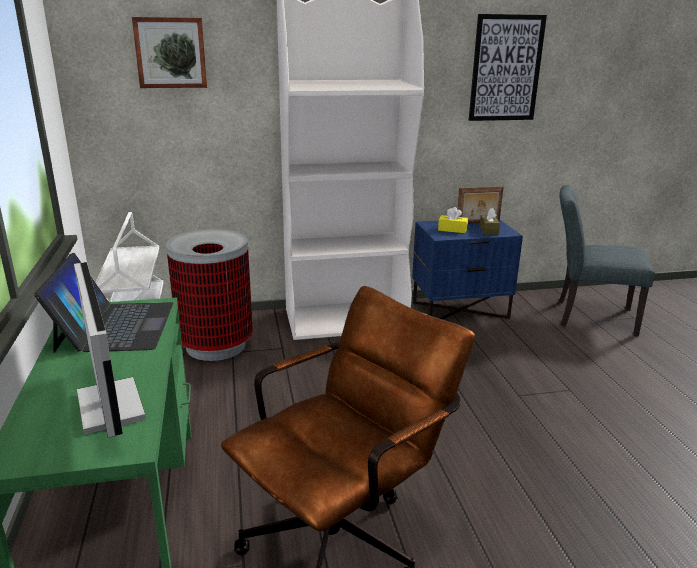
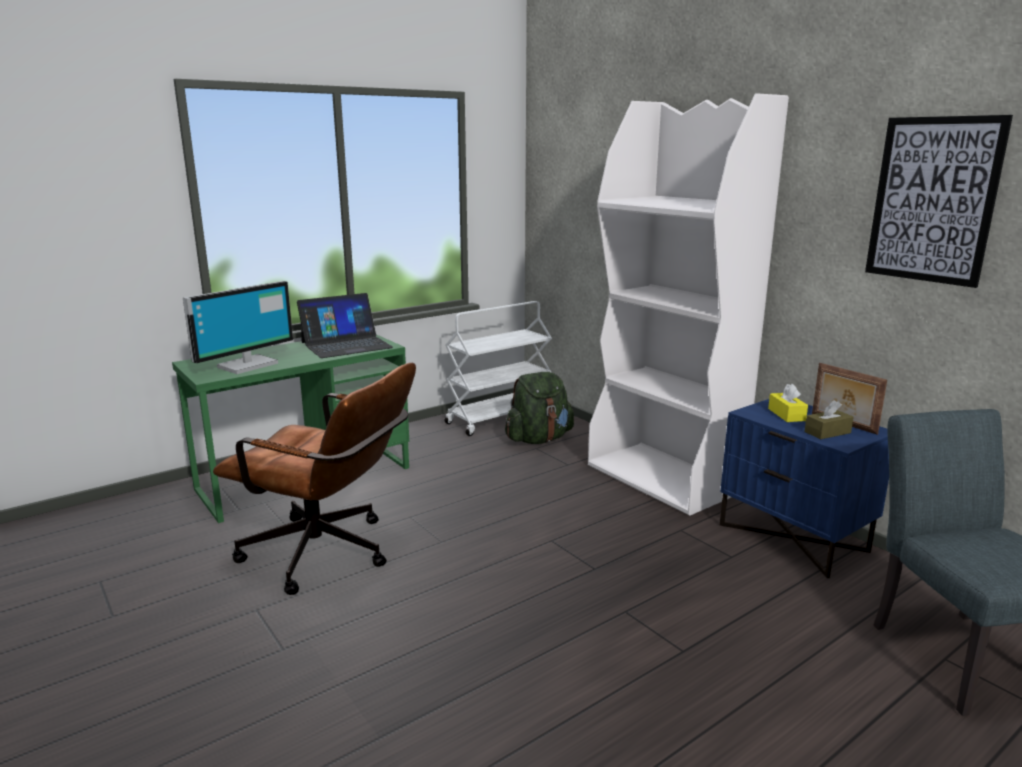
camera: 65 degrees right, 5 degrees down
picture [132,17,207,88] -> none
trash can [166,229,253,361] -> green backpack [505,372,574,444]

